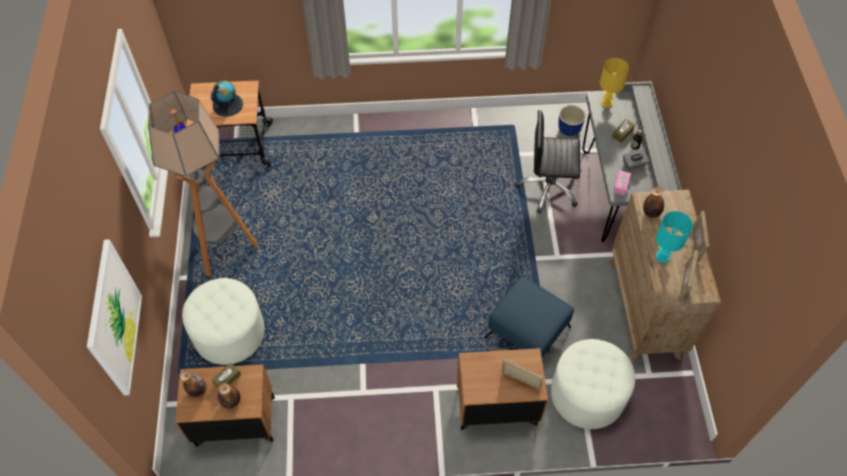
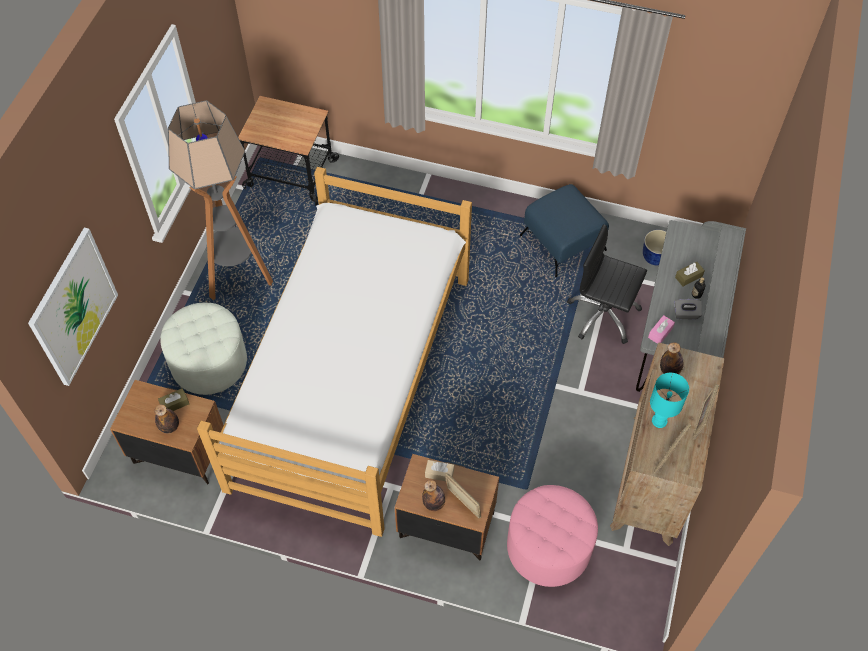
camera: 20 degrees right, 0 degrees up
bottle [180,370,207,397] -> bottle moved to [422,480,445,511]
globe [211,80,243,117] -> none
blue ottoman [484,276,574,358] -> blue ottoman moved to [520,184,609,277]
white ottoman [551,339,635,429] -> pink ottoman [507,485,598,587]
yellow table lamp [600,58,629,108] -> none
none -> bed [197,167,472,537]
none -> beige tissue box [425,460,454,481]

